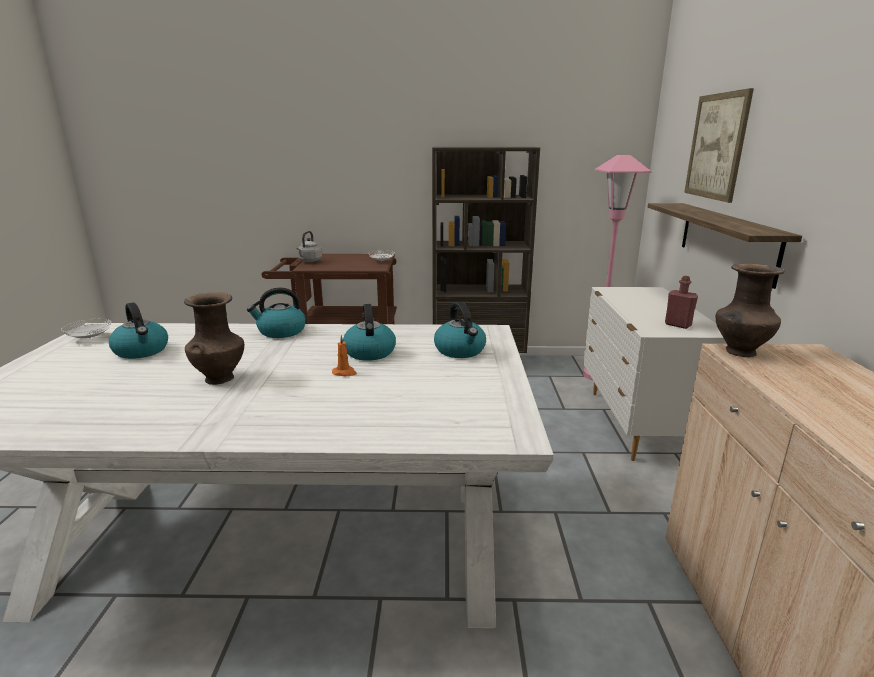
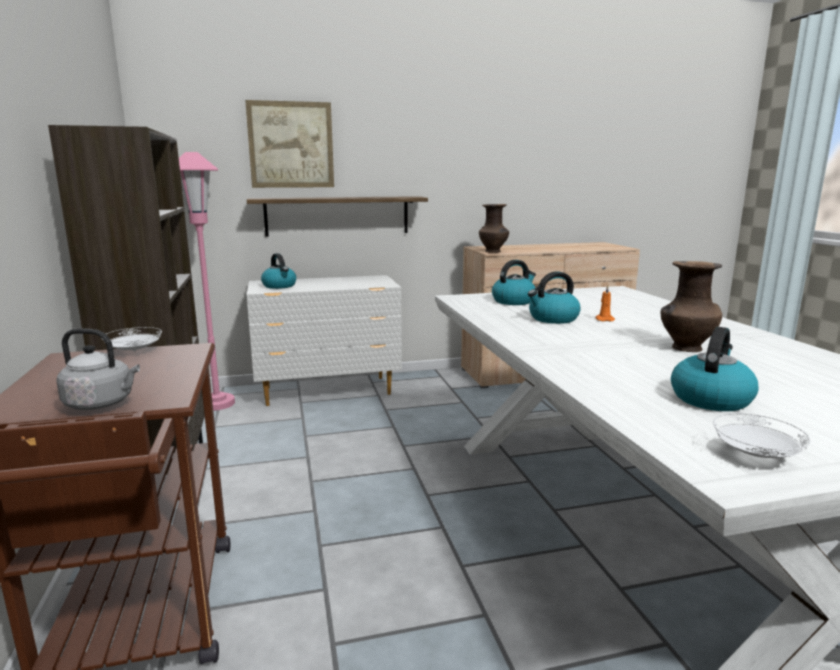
camera: 105 degrees left, 5 degrees down
kettle [247,288,306,338] -> kettle moved to [261,253,296,289]
red bottle [665,276,698,329] -> none

